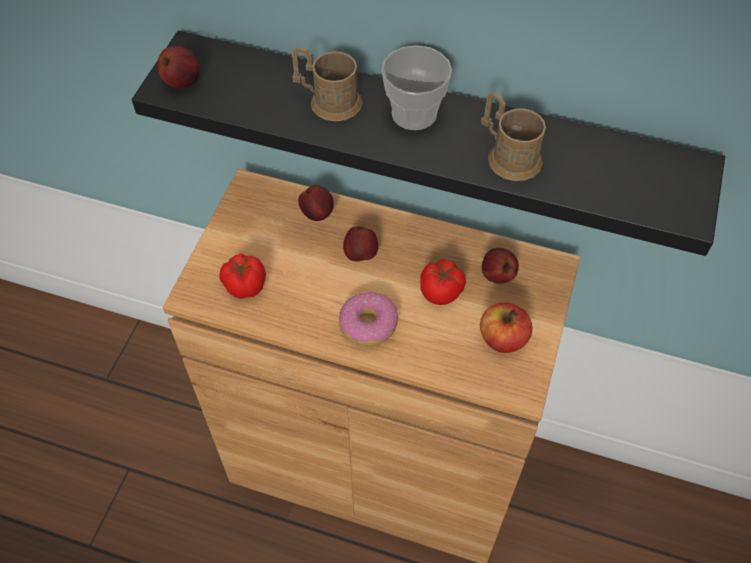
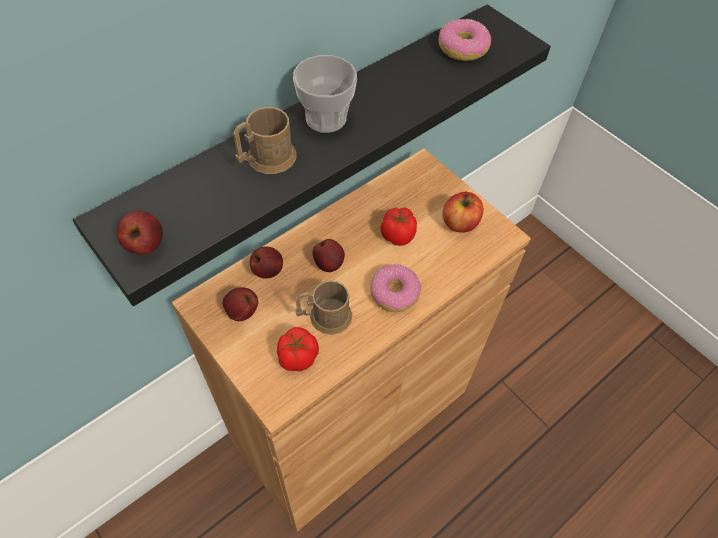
camera: 60 degrees left, 0 degrees up
brown mug [481,92,546,181] -> brown mug moved to [295,280,352,335]
apple [482,248,519,284] -> apple moved to [223,287,258,321]
none -> donut [438,19,491,61]

